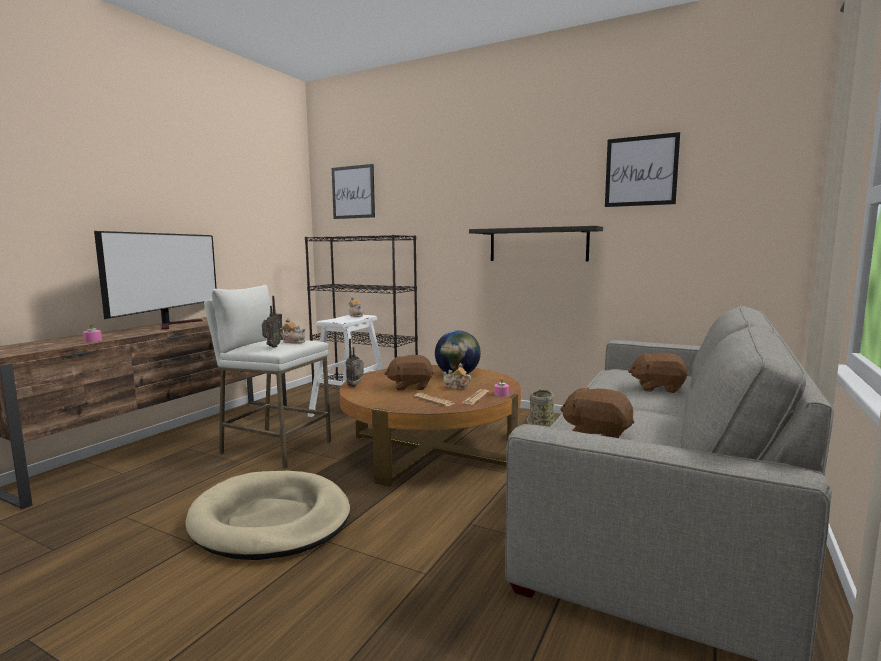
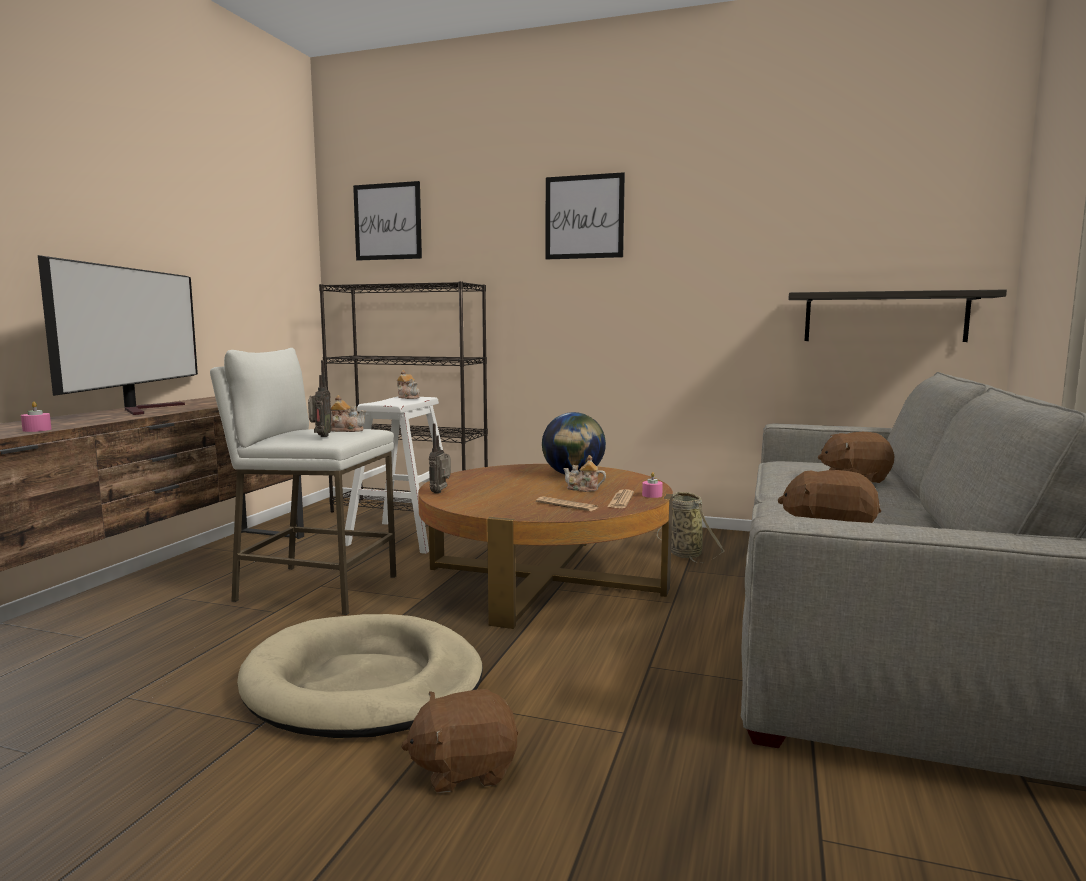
camera: 10 degrees left, 0 degrees up
brown plush toy [384,355,434,391] -> brown plush toy moved to [401,689,518,793]
shelf [469,226,603,261] -> shelf moved to [788,290,1007,342]
picture [605,132,680,207] -> picture moved to [546,172,625,259]

